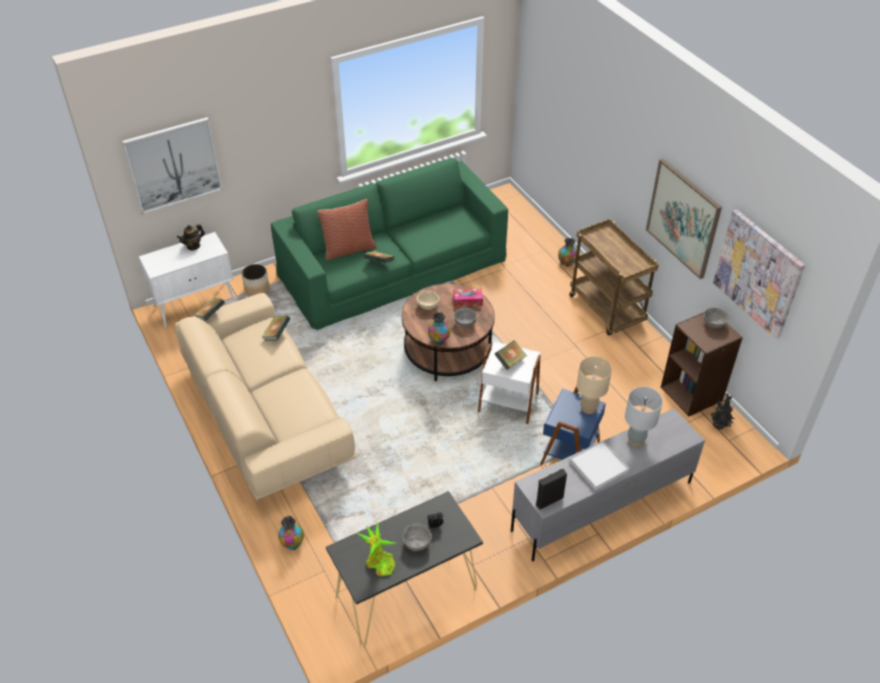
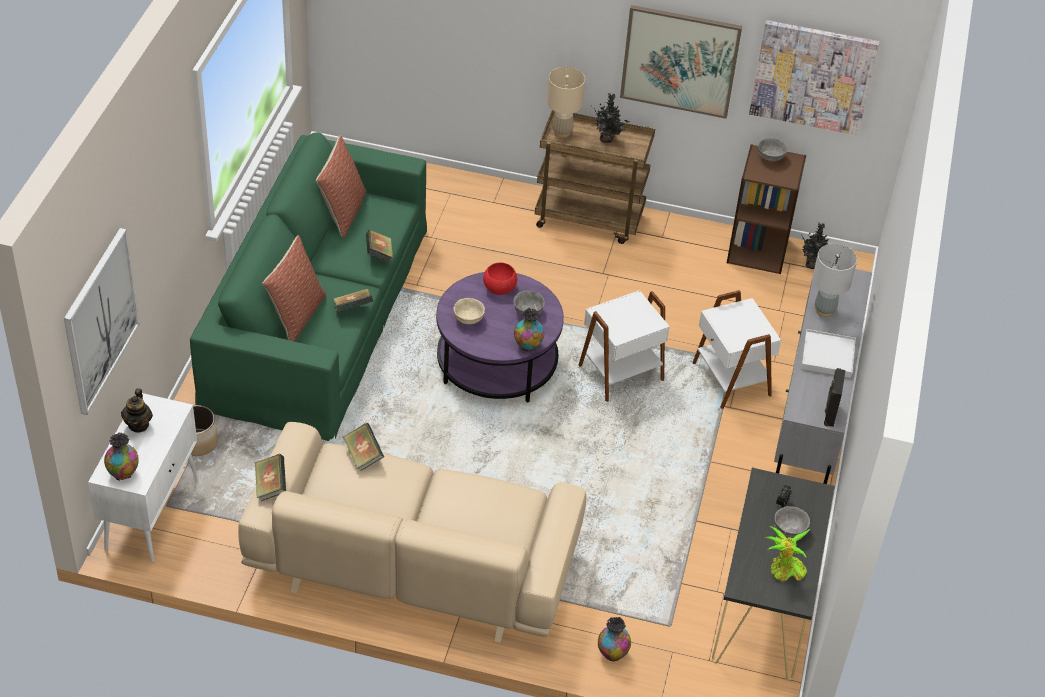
camera: 50 degrees left, 0 degrees up
brown coffee table [402,284,495,381] -> purple coffee table [436,272,564,402]
tissue box [453,289,483,307] -> red bowl [483,262,517,295]
book [495,340,527,370] -> book moved to [366,230,393,263]
blue side table [540,386,606,466] -> white side table [692,290,781,409]
vase [558,238,577,266] -> vase moved to [104,432,139,480]
beige table lamp [577,356,612,414] -> beige table lamp moved to [547,67,585,138]
none -> pillow [316,135,367,238]
none -> potted plant [592,93,630,143]

